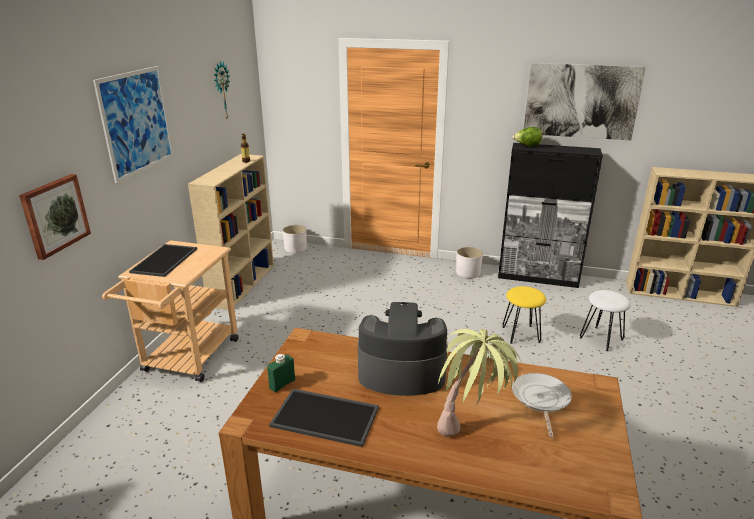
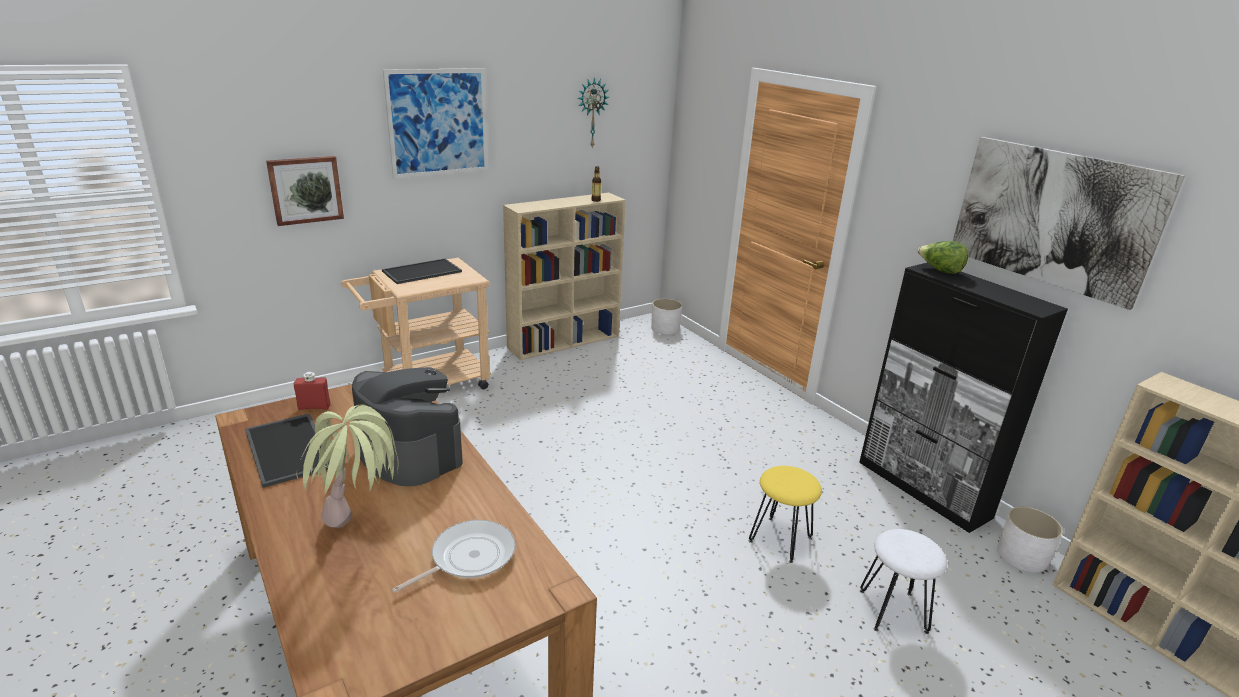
camera: 40 degrees right, 0 degrees up
green bottle [267,354,295,392] -> red bottle [294,372,330,410]
white planter [456,247,483,278] -> white planter moved to [997,507,1063,573]

